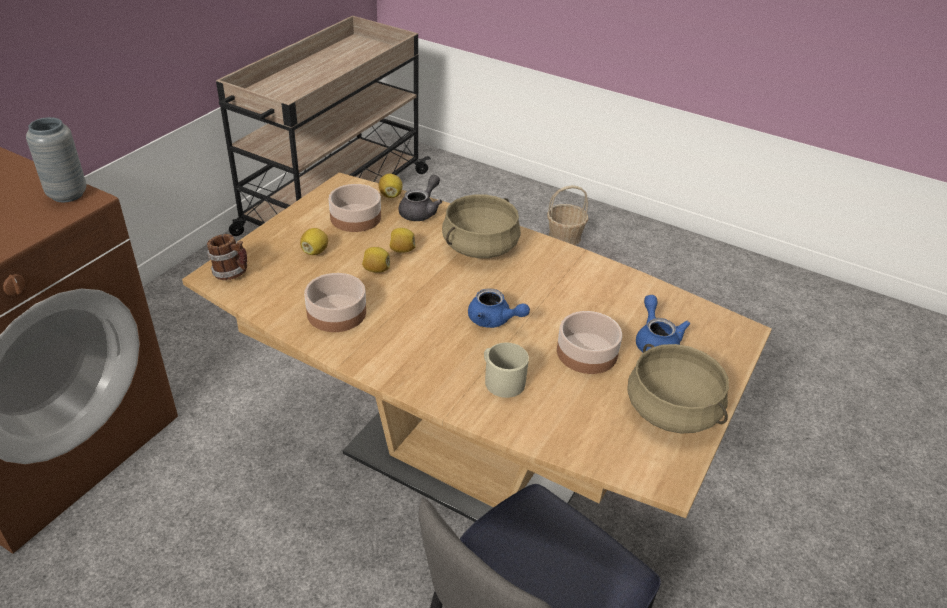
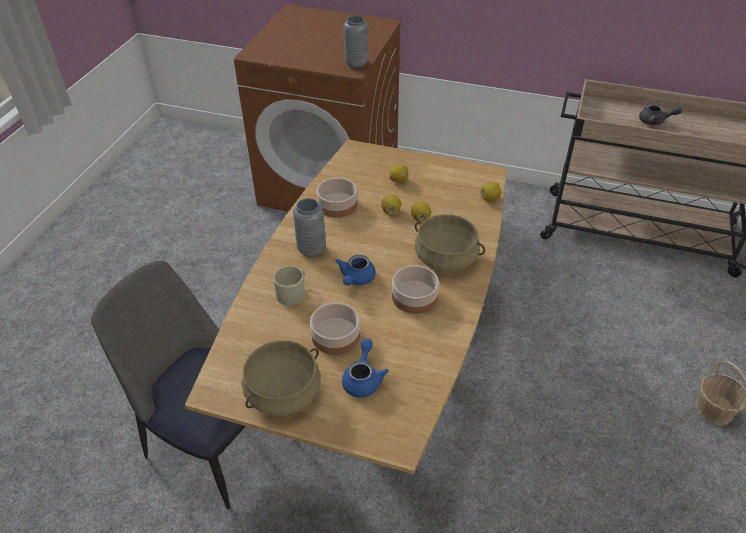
camera: 80 degrees right, 5 degrees up
mug [207,234,247,280] -> none
bowl [329,184,381,232] -> bowl moved to [392,265,439,314]
grey teapot [398,175,442,221] -> grey teapot moved to [639,103,682,125]
blue teapot [636,295,690,352] -> blue teapot turned 60 degrees counterclockwise [342,338,389,398]
none -> grey vase [293,198,326,257]

